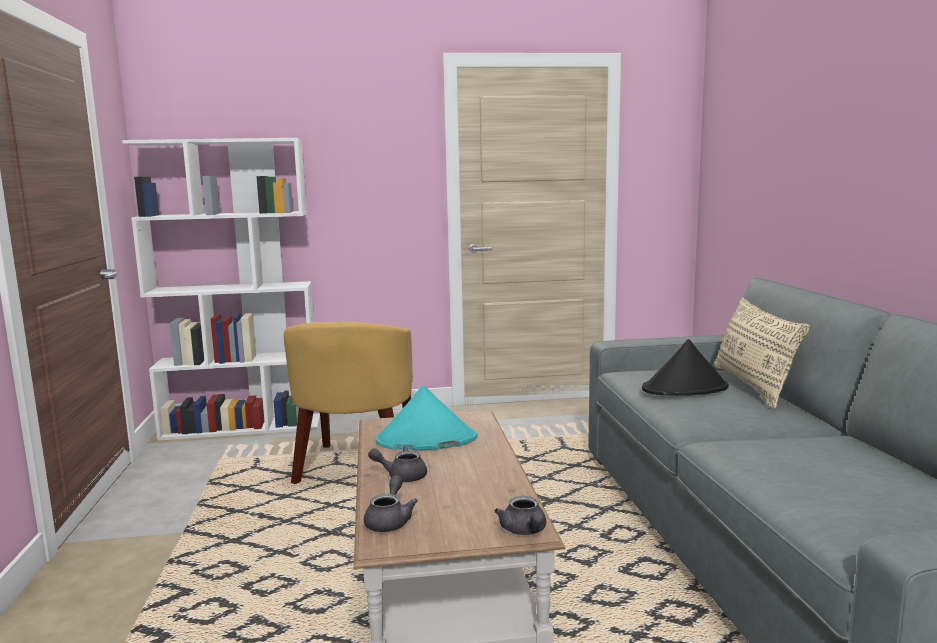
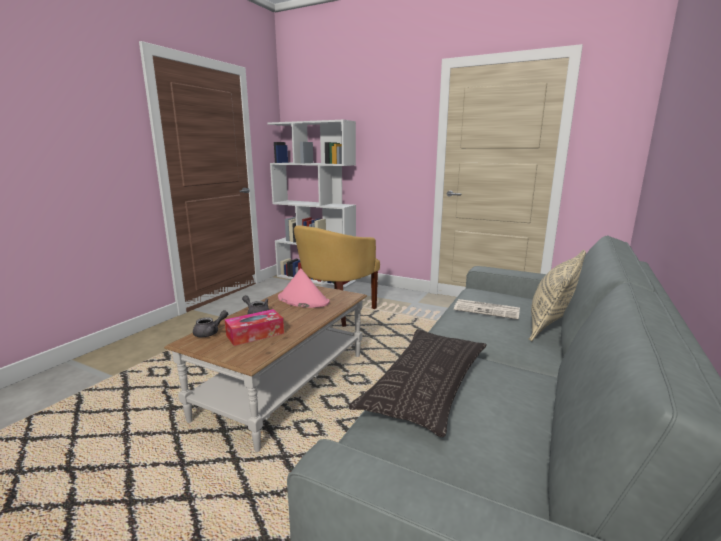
camera: 35 degrees right, 5 degrees up
turquoise hat [376,386,478,450] -> pink hat [278,268,330,308]
grey teapot [494,496,546,535] -> none
black hat [642,339,729,396] -> newspaper [454,299,520,319]
none -> tissue box [225,309,284,346]
none -> pillow [349,329,487,437]

